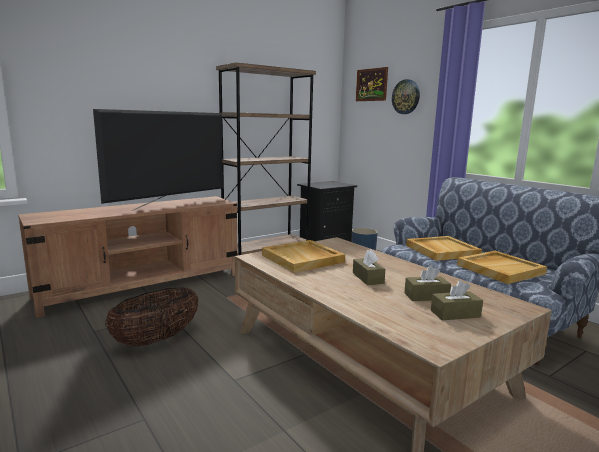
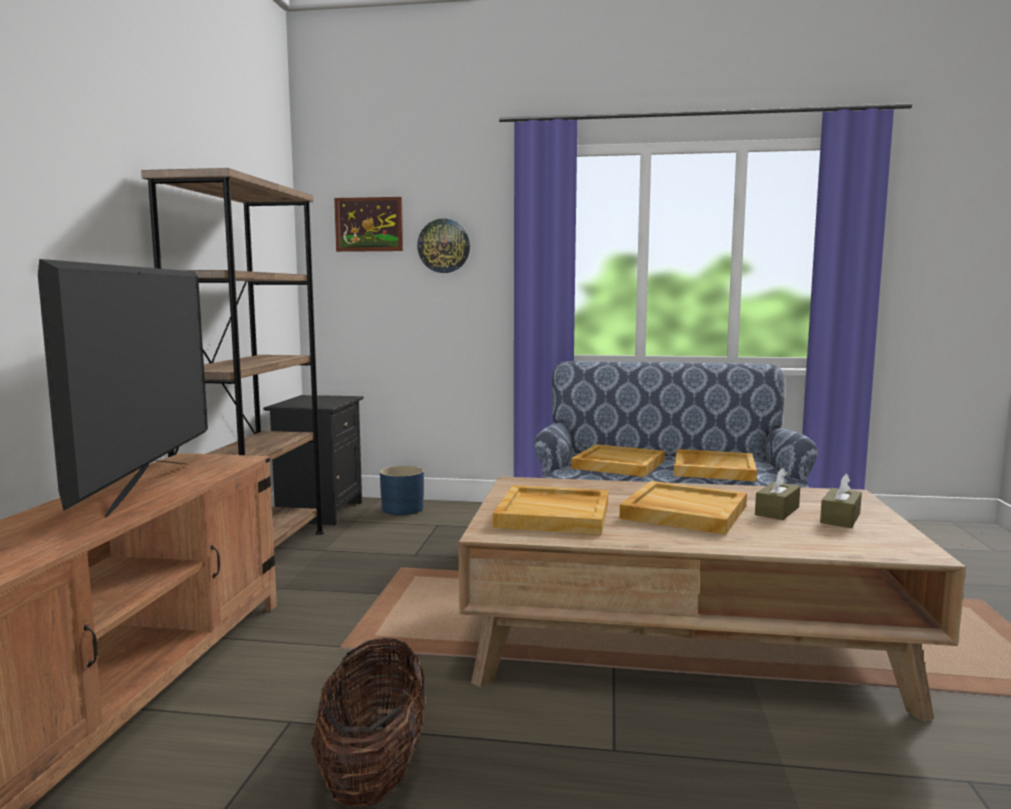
camera: 45 degrees left, 5 degrees down
brown tissue box [353,250,385,285] -> beige tray [619,481,747,535]

